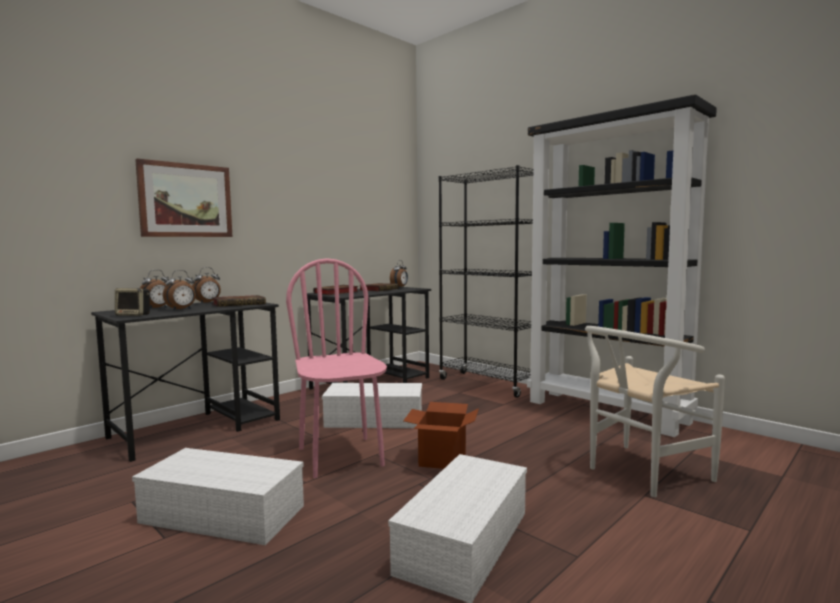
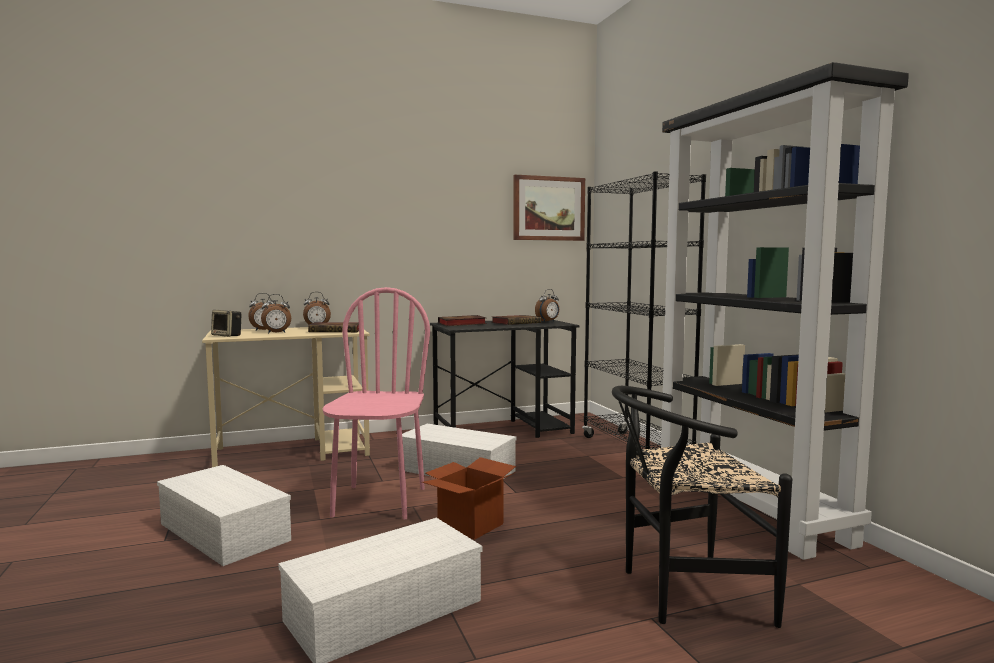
camera: 25 degrees right, 0 degrees up
black desk [91,301,280,462] -> beige desk [202,327,370,467]
picture [135,158,232,237] -> picture moved to [513,175,585,241]
white chair [585,326,725,497] -> black chair [612,386,792,628]

